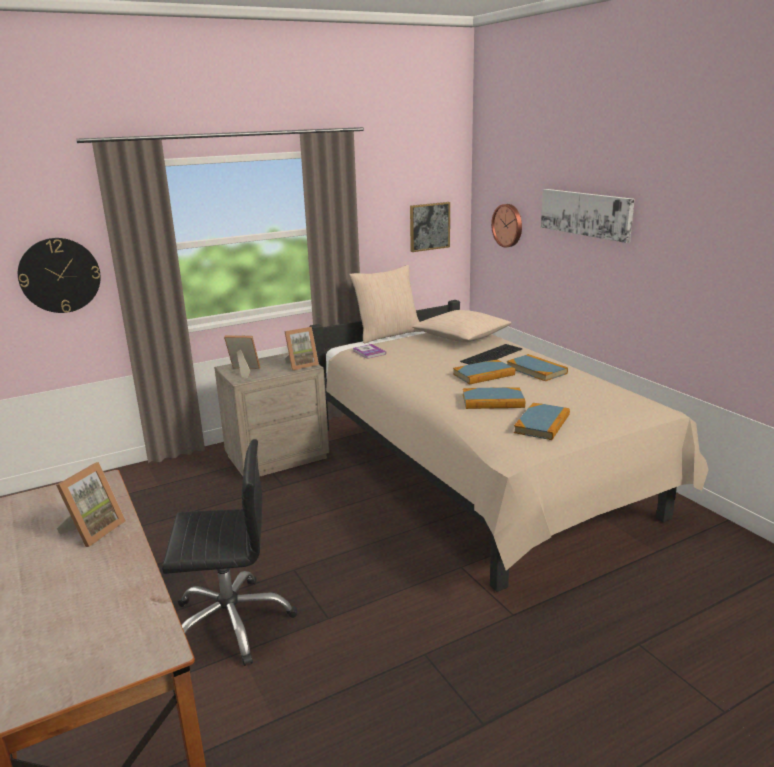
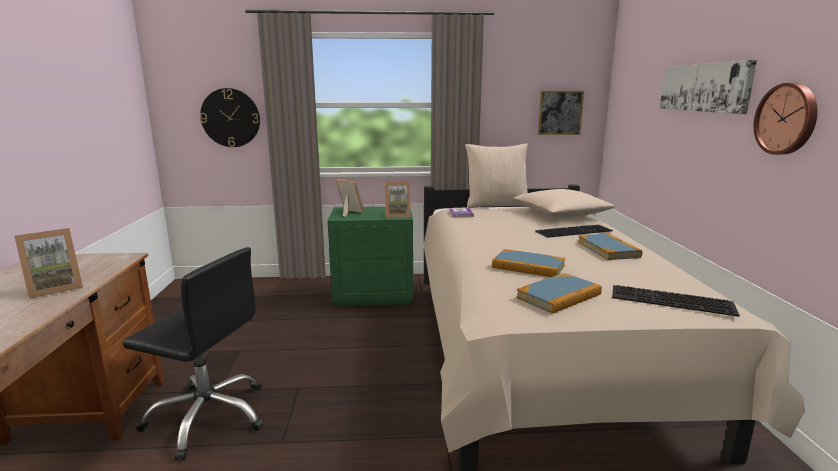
camera: 25 degrees right, 5 degrees down
beige nightstand [214,353,329,476] -> green nightstand [328,206,413,306]
book [453,360,515,385] -> none
wall clock [491,204,522,247] -> wall clock moved to [754,83,818,155]
none -> keyboard [612,285,740,317]

